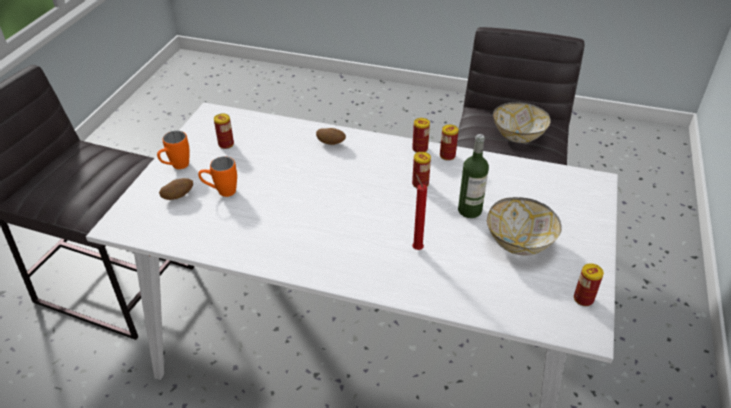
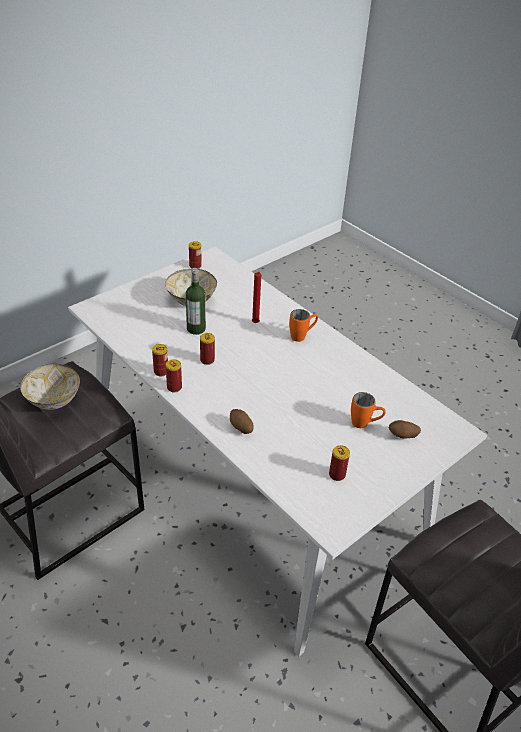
camera: 150 degrees left, 0 degrees up
orange mug [157,131,189,169] -> orange mug moved to [289,309,318,342]

